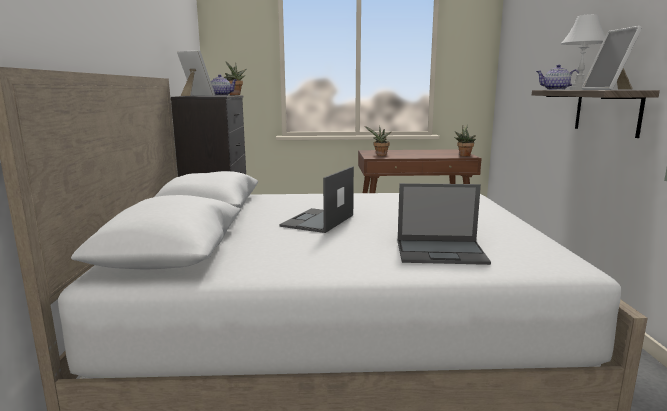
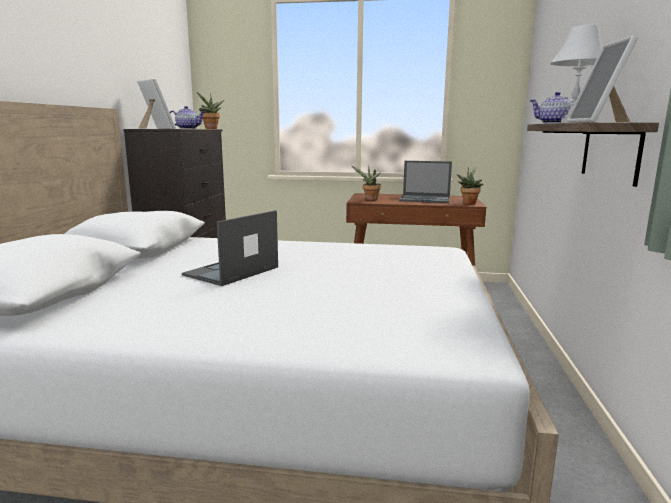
camera: 10 degrees right, 0 degrees up
laptop [398,183,491,265] -> laptop moved to [399,161,452,203]

